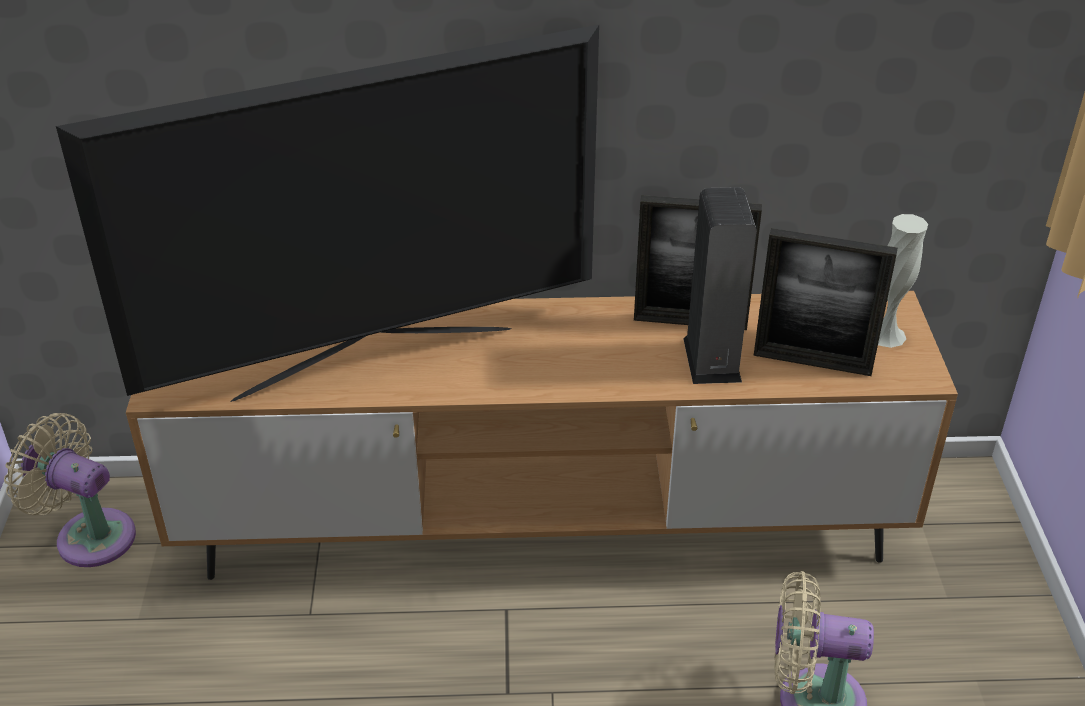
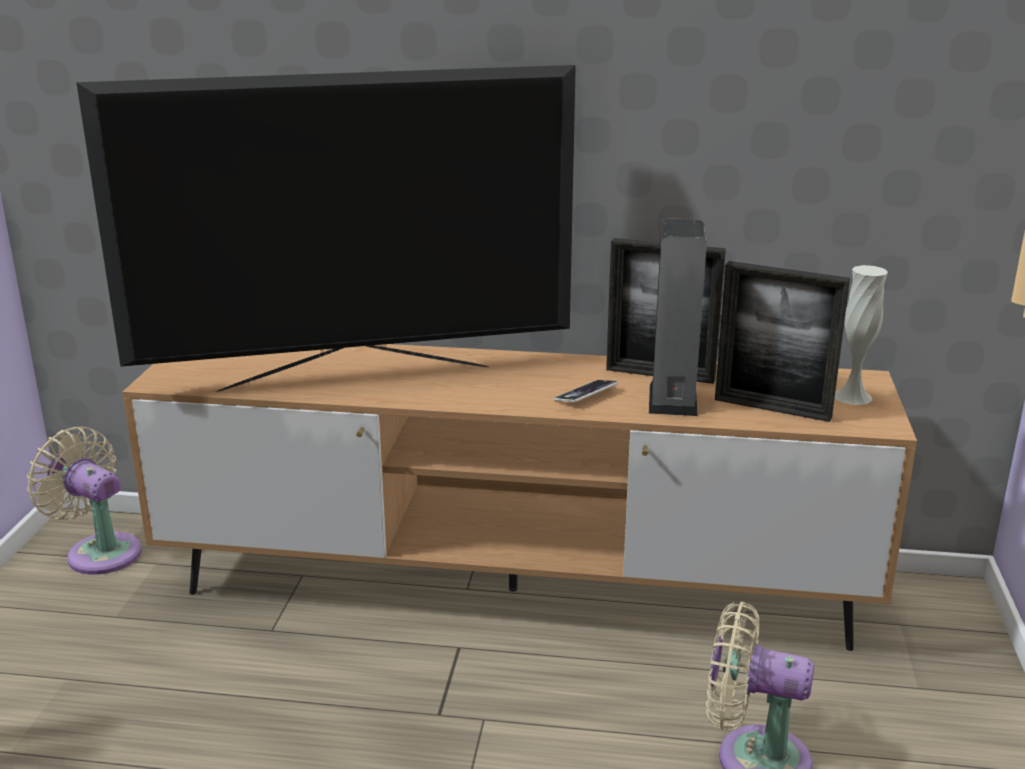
camera: 10 degrees right, 15 degrees down
none -> phone [554,380,618,402]

